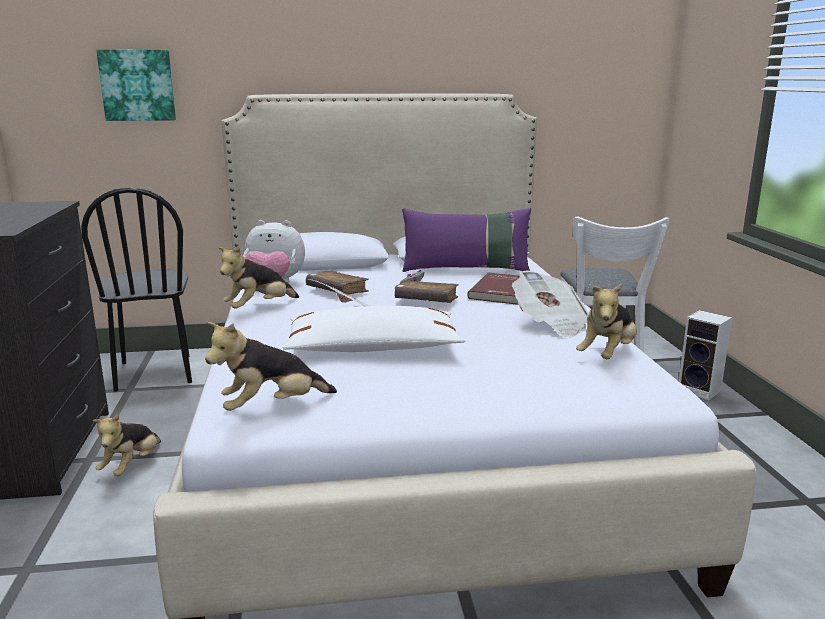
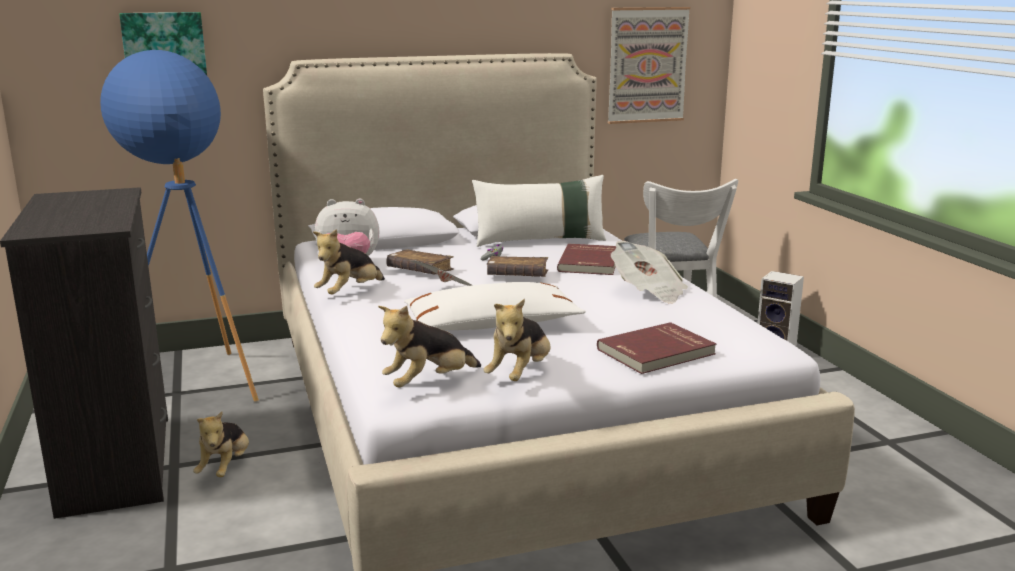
camera: 10 degrees left, 0 degrees up
black chair [81,187,192,392] -> blue floor lamp [100,50,259,402]
purple pillow [402,208,531,272] -> white pillow [472,175,606,247]
plush toy [576,284,637,359] -> plush toy moved to [483,299,550,381]
none -> red book [597,322,716,374]
none -> picture [608,7,690,124]

